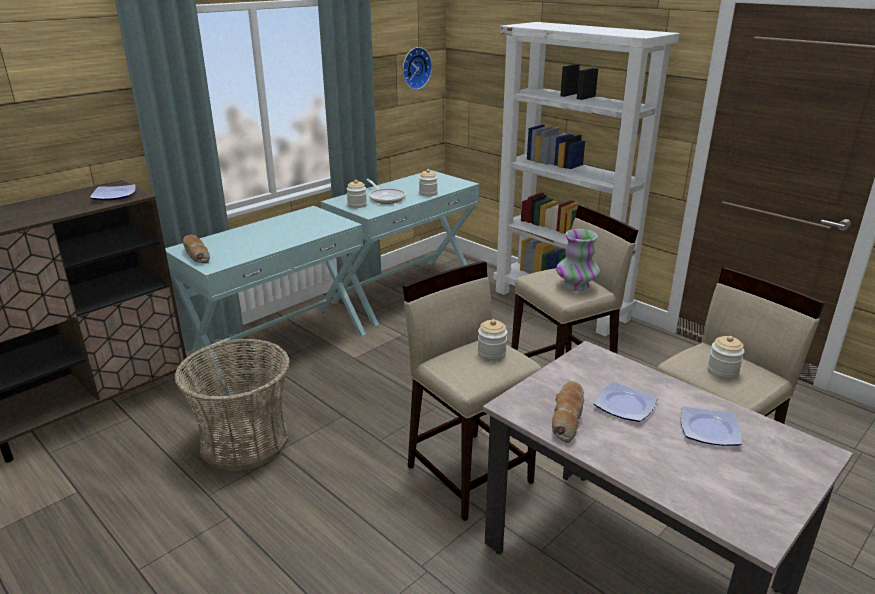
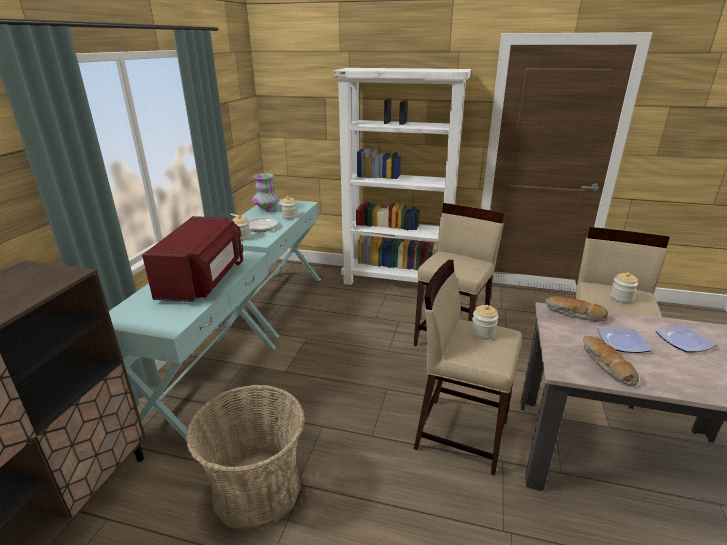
camera: 30 degrees left, 0 degrees up
plate [90,184,136,200] -> none
bread [183,235,210,263] -> bread moved to [545,296,608,322]
wall clock [403,47,432,90] -> none
vase [556,229,600,291] -> vase moved to [252,173,280,212]
none -> red microwave [142,216,243,302]

